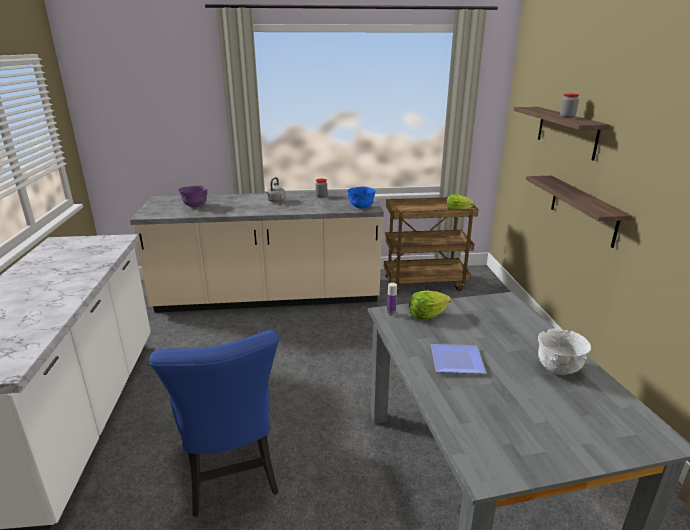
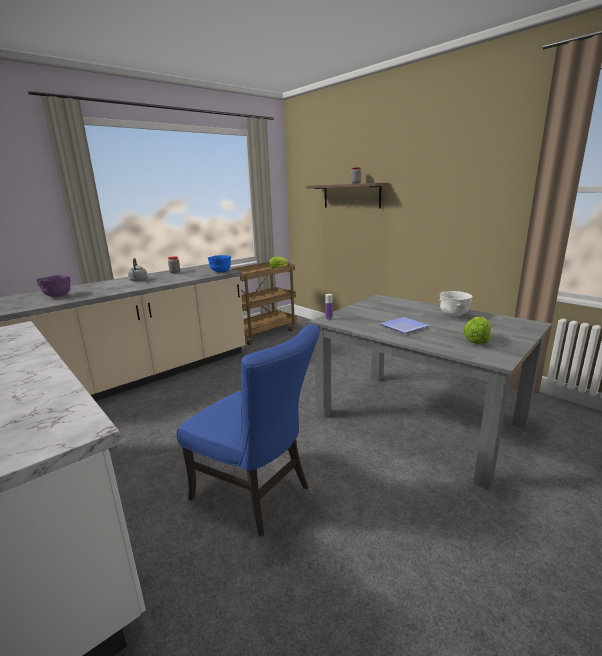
camera: 35 degrees left, 5 degrees down
lettuce [409,291,451,320] -> lettuce moved to [463,317,491,344]
shelf [526,176,632,248] -> none

